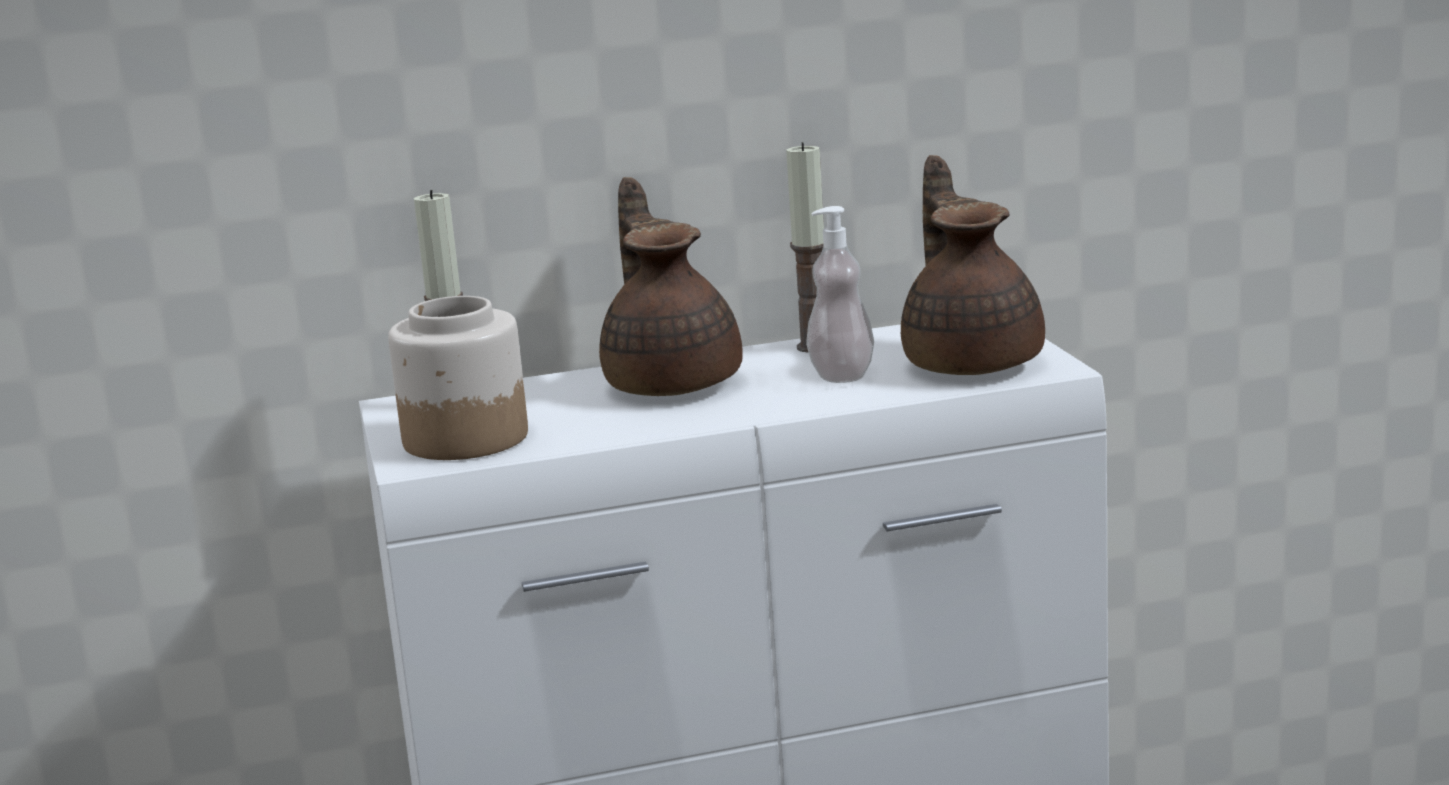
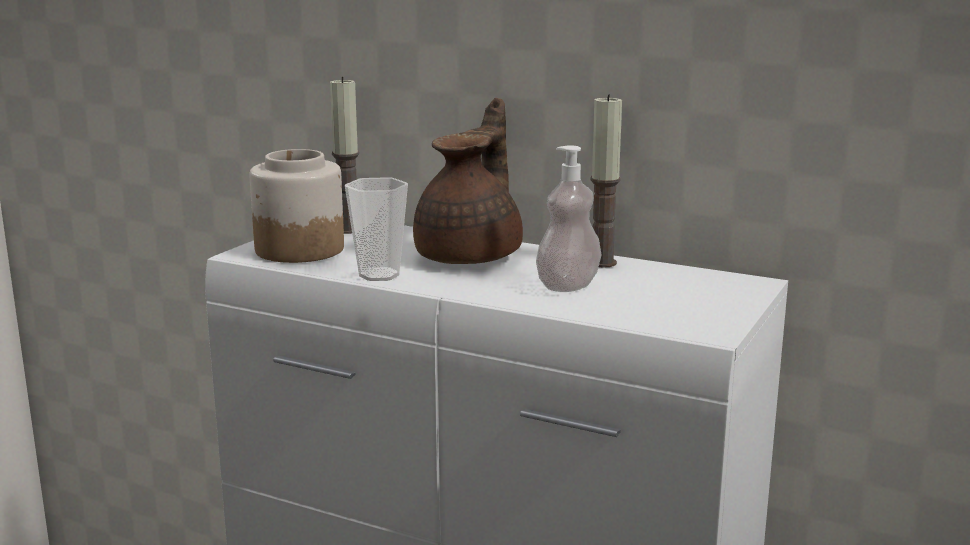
camera: 40 degrees right, 0 degrees up
brown teapot [901,155,1045,375] -> none
none -> cup [345,177,408,281]

